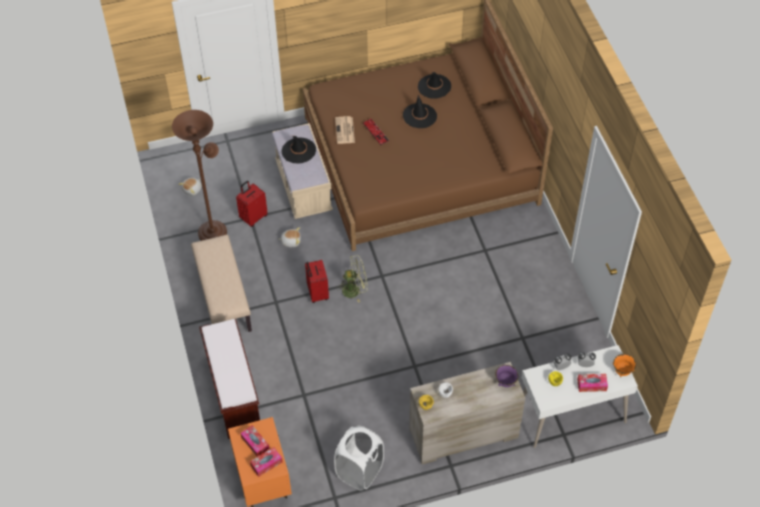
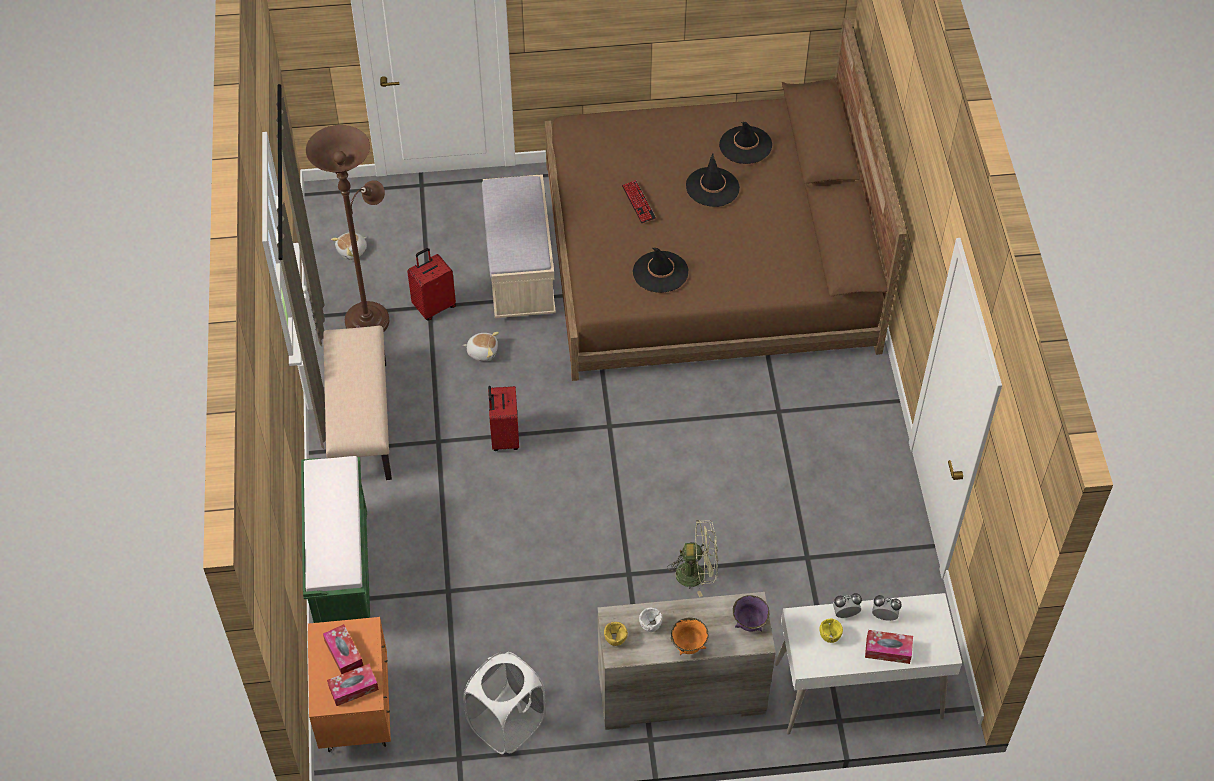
camera: 10 degrees right, 0 degrees up
brown bench [199,319,260,439] -> green bench [301,456,370,623]
black hat [282,136,316,163] -> black hat moved to [633,247,688,293]
newspaper [335,116,355,144] -> none
green fan [336,255,368,303] -> green fan moved to [667,520,718,597]
orange bowl [613,354,636,377] -> orange bowl moved to [671,617,709,655]

